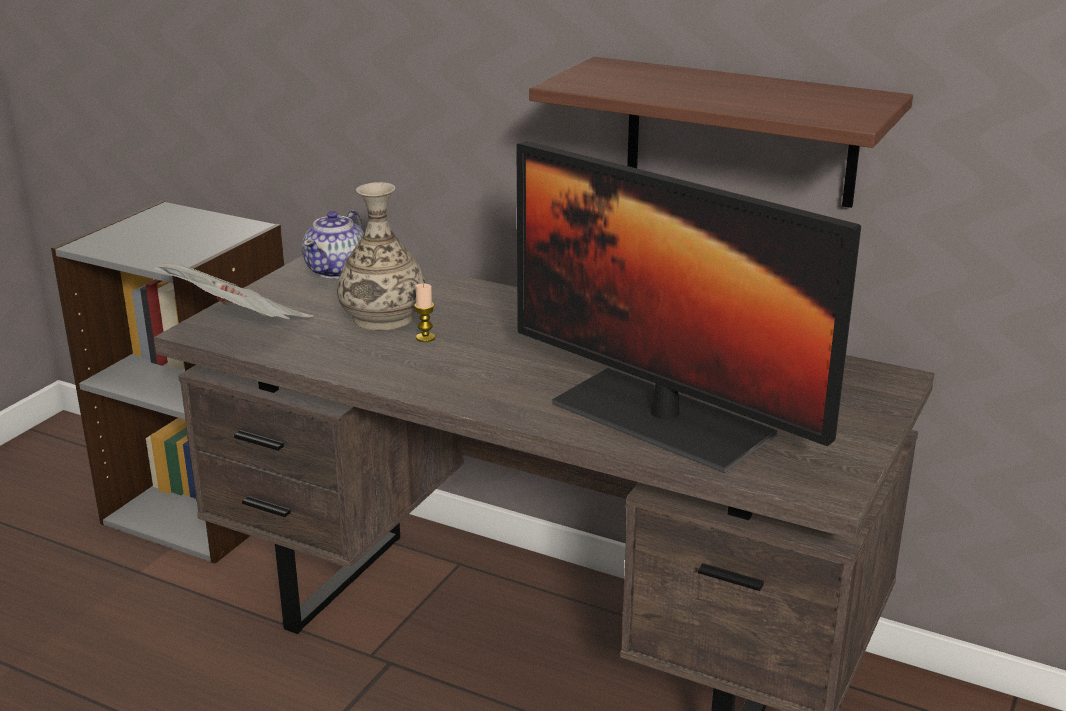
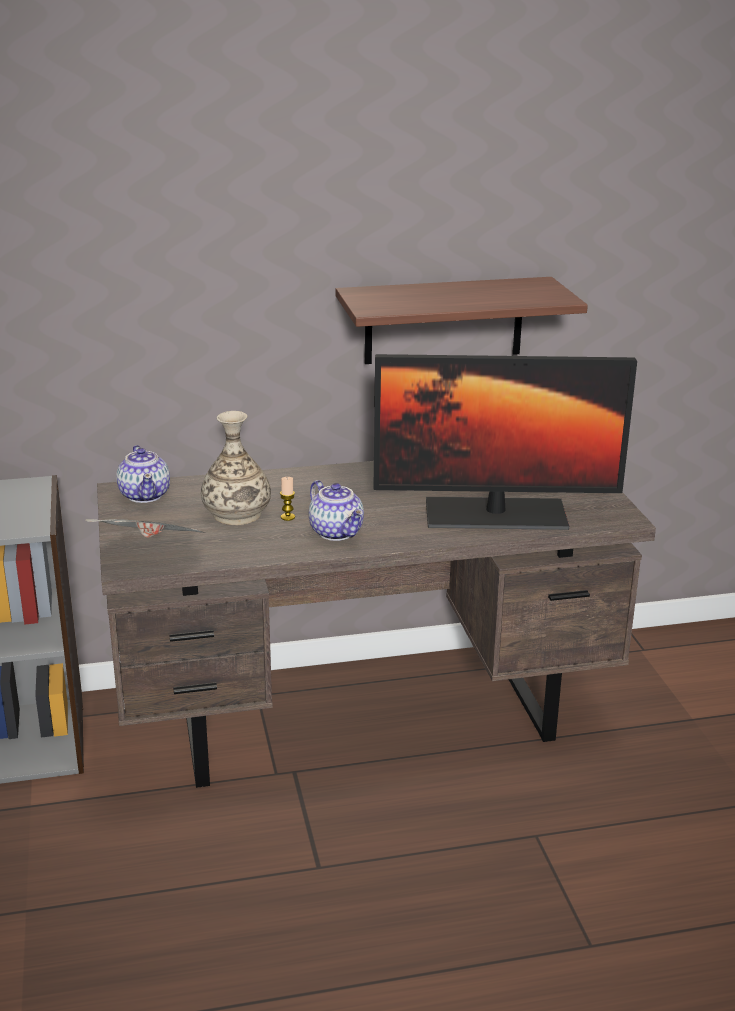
camera: 40 degrees left, 0 degrees up
none -> teapot [309,480,364,541]

